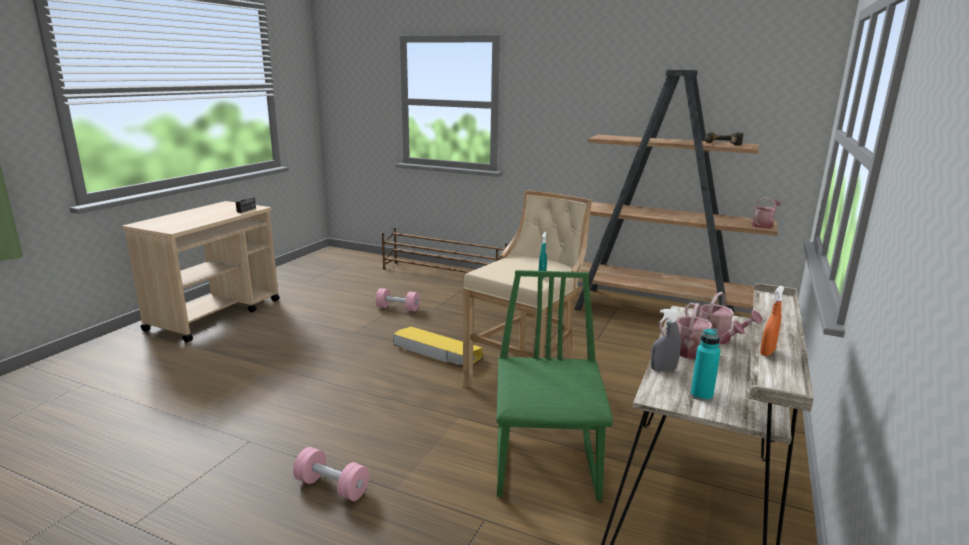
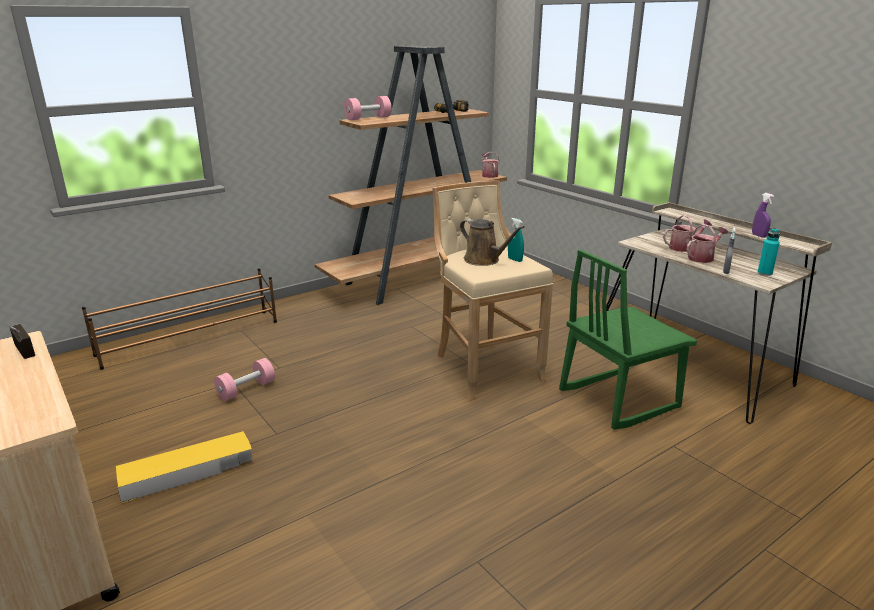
camera: 60 degrees left, 5 degrees up
pink dumbbell [293,447,370,501] -> pink dumbbell moved to [344,96,391,120]
yellow storage box [393,327,483,365] -> yellow storage box moved to [116,431,252,503]
green chair [497,270,613,501] -> green chair turned 60 degrees counterclockwise [559,249,697,430]
orange spray bottle [760,286,784,356] -> purple spray bottle [752,193,774,238]
none -> brown watering can [460,219,524,266]

